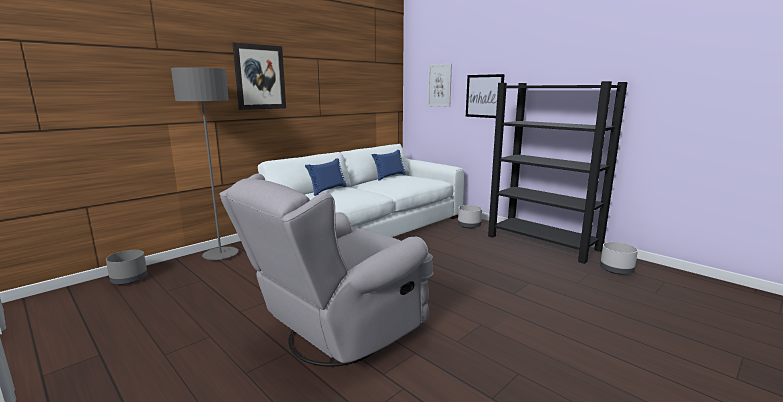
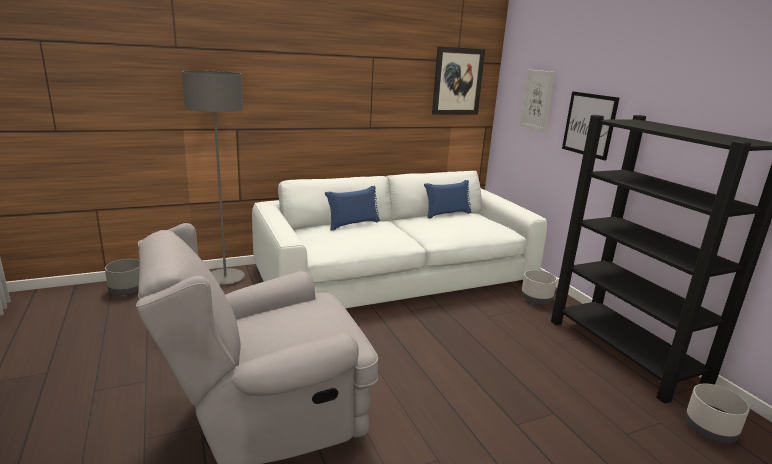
camera: 20 degrees right, 5 degrees up
picture [232,43,286,110] -> picture moved to [432,46,485,115]

